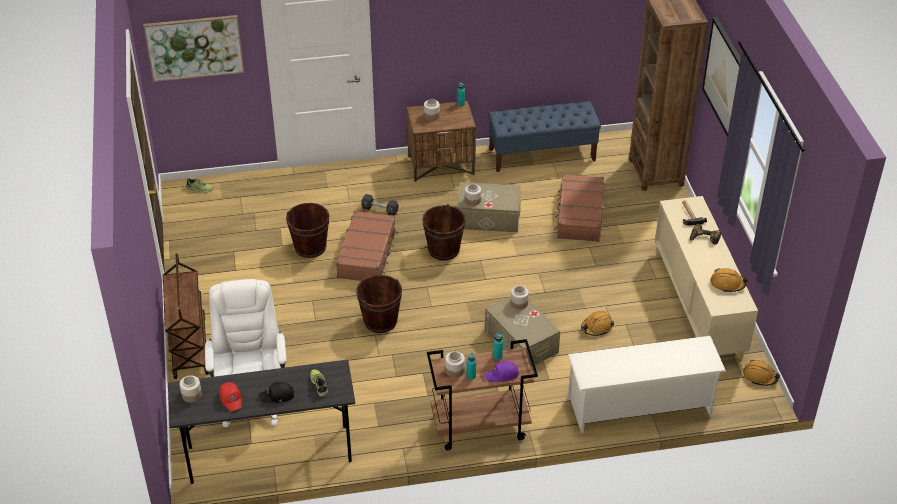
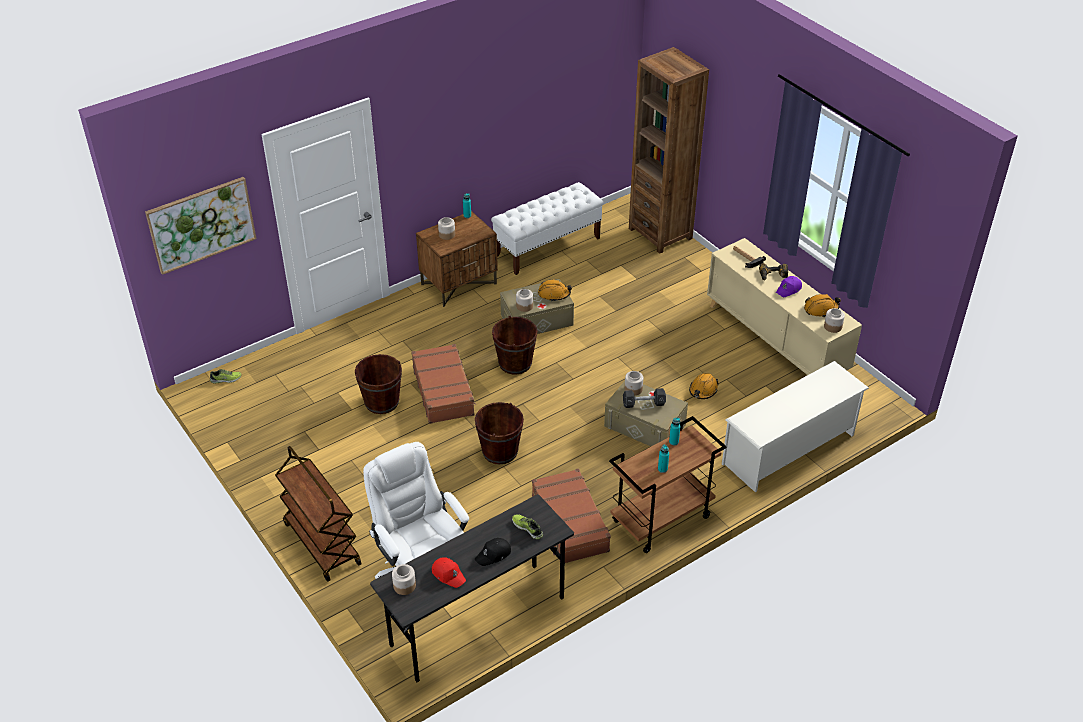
camera: 25 degrees left, 0 degrees up
black dumbbell [361,194,399,215] -> black dumbbell moved to [623,388,666,408]
jar [445,351,465,378] -> jar moved to [824,308,845,333]
purple cap [484,361,519,382] -> purple cap moved to [776,276,802,297]
blue bench [488,102,601,172] -> white bench [491,182,604,275]
brown suitcase [554,174,604,242] -> brown suitcase moved to [532,468,611,563]
picture [702,17,741,136] -> none
orange hard hat [743,360,780,386] -> orange hard hat moved to [538,280,572,302]

